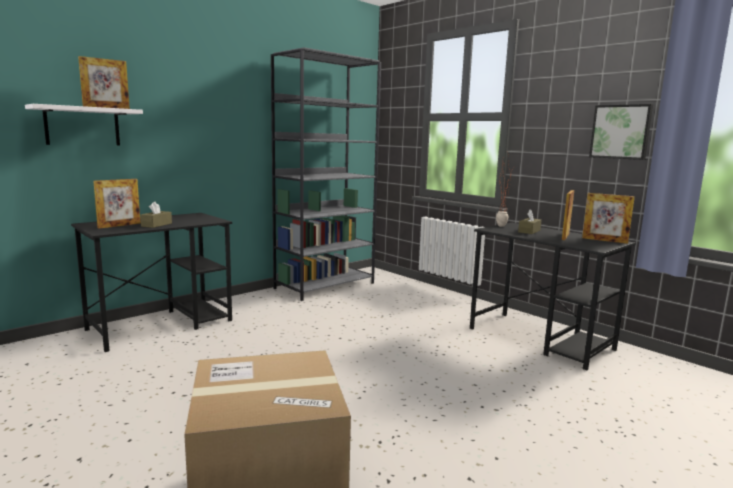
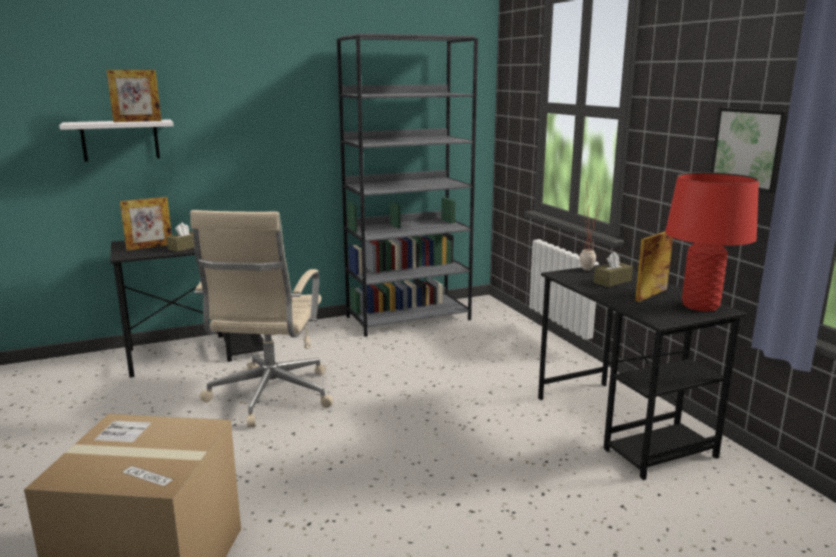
camera: 20 degrees right, 5 degrees up
picture frame [582,193,635,244] -> red table lamp [665,172,759,311]
none -> beige office chair [190,210,333,427]

